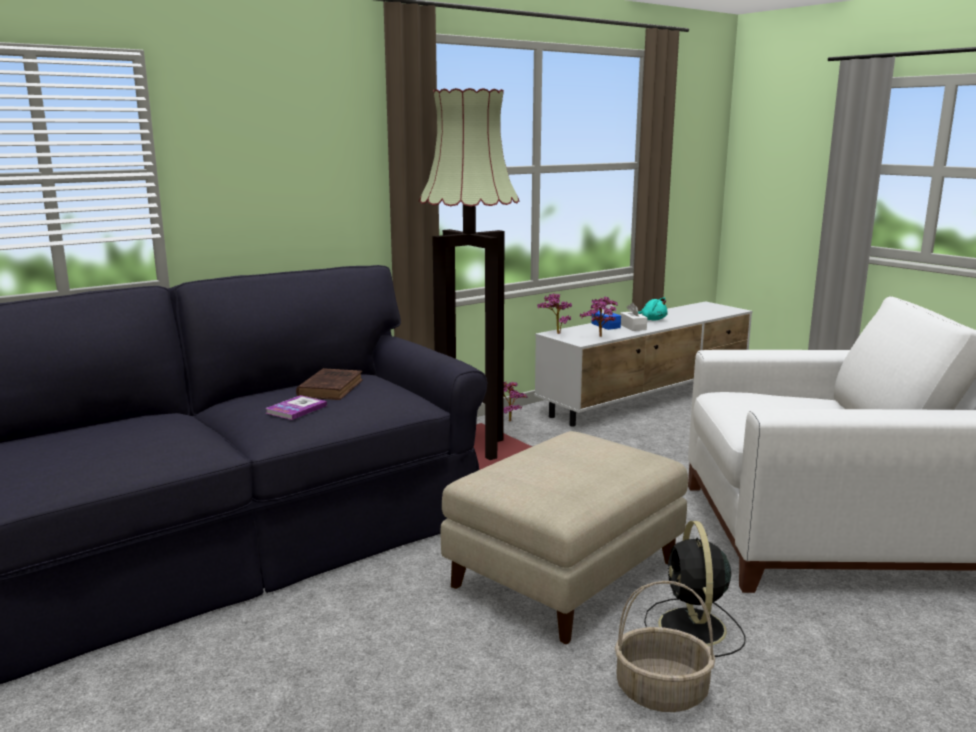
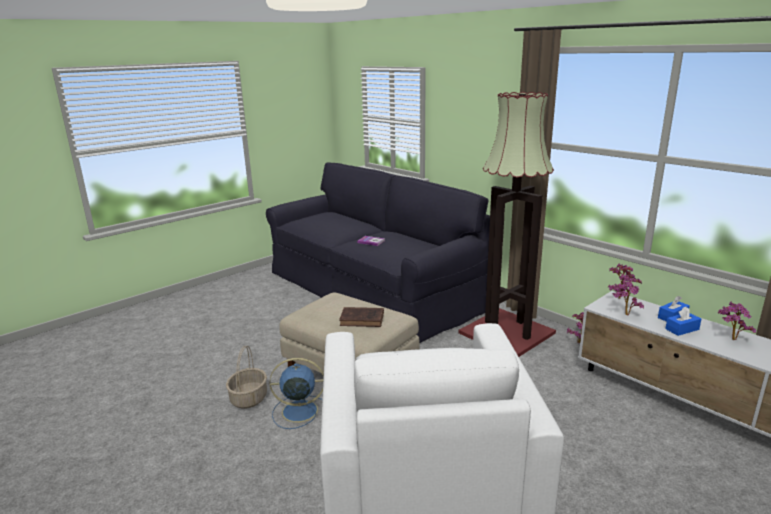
camera: 85 degrees right, 5 degrees up
brown book [296,368,363,400] -> brown book moved to [339,307,384,327]
white tissue box [620,303,647,331] -> blue tissue box [665,307,701,336]
turquoise plush toy [638,297,668,321] -> potted plant [717,302,756,340]
black fan [644,521,746,657] -> blue fan [270,358,324,429]

